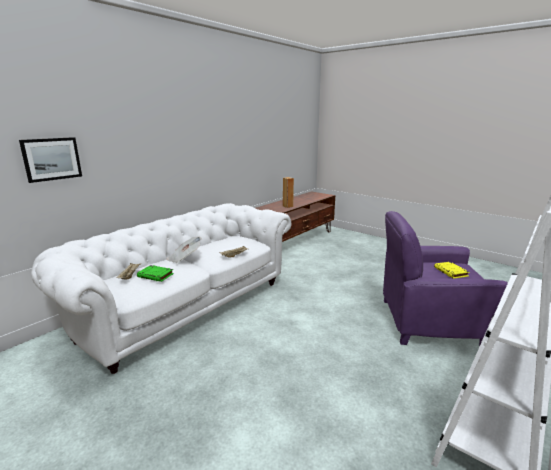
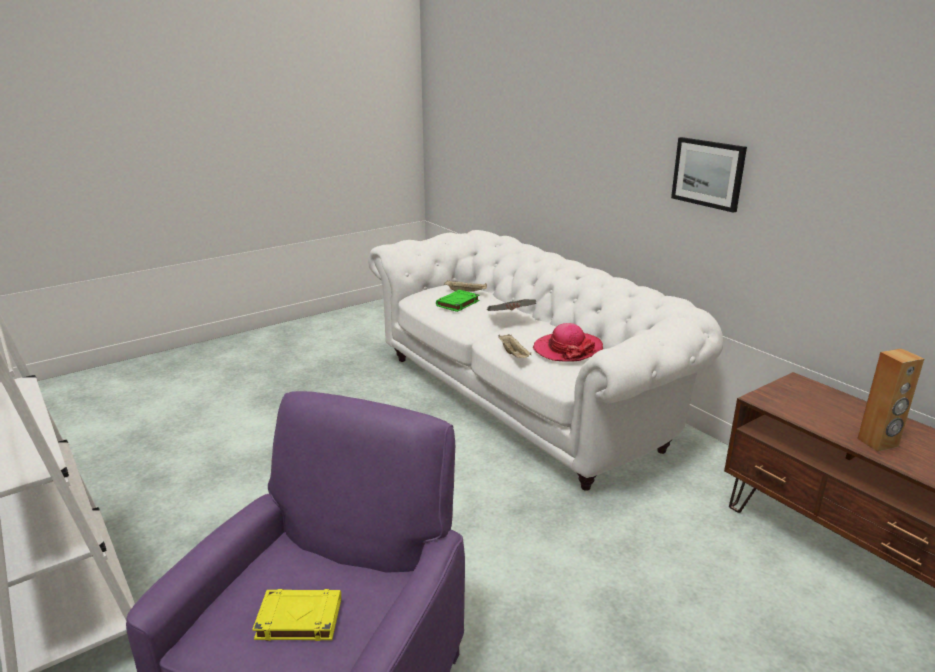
camera: 105 degrees right, 5 degrees up
picture [19,137,82,183] -> picture moved to [671,137,747,213]
none -> hat [533,323,603,362]

